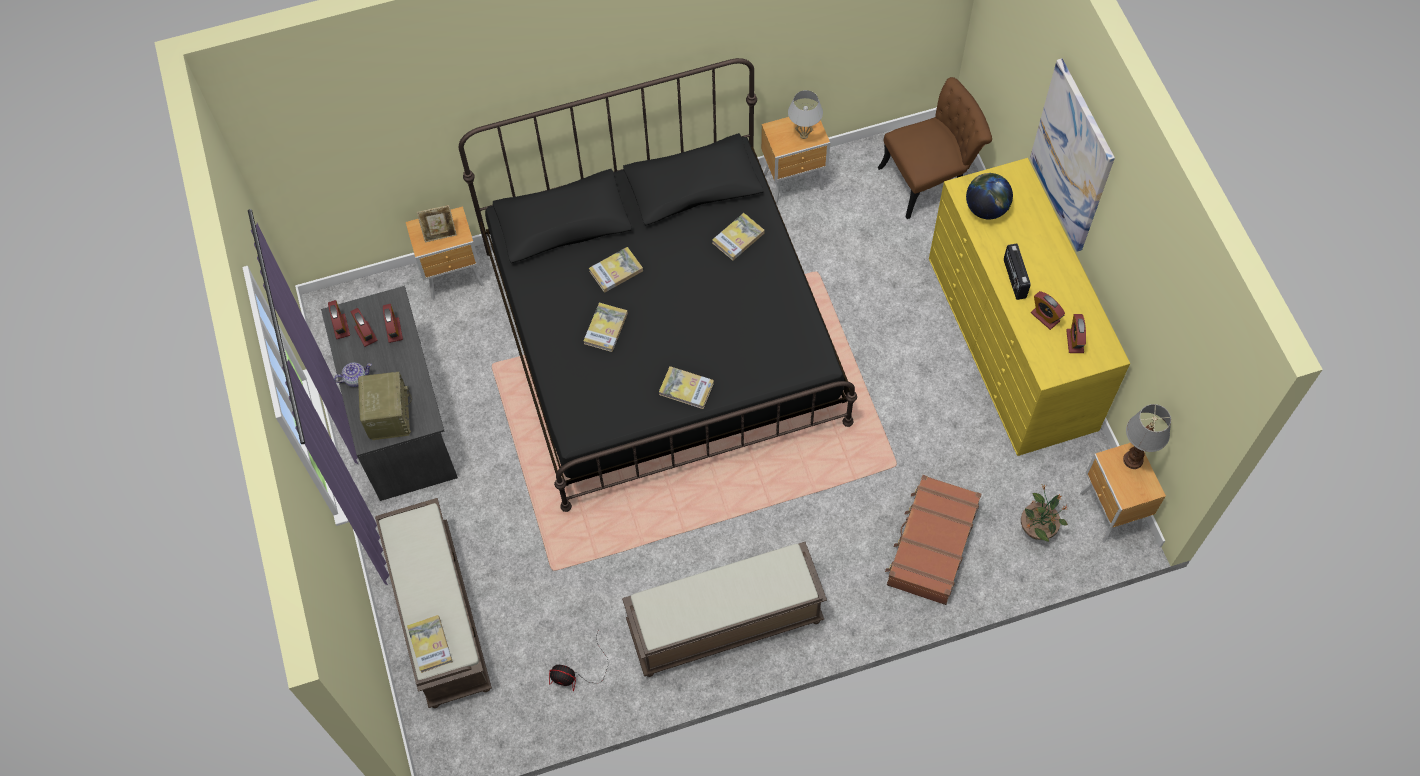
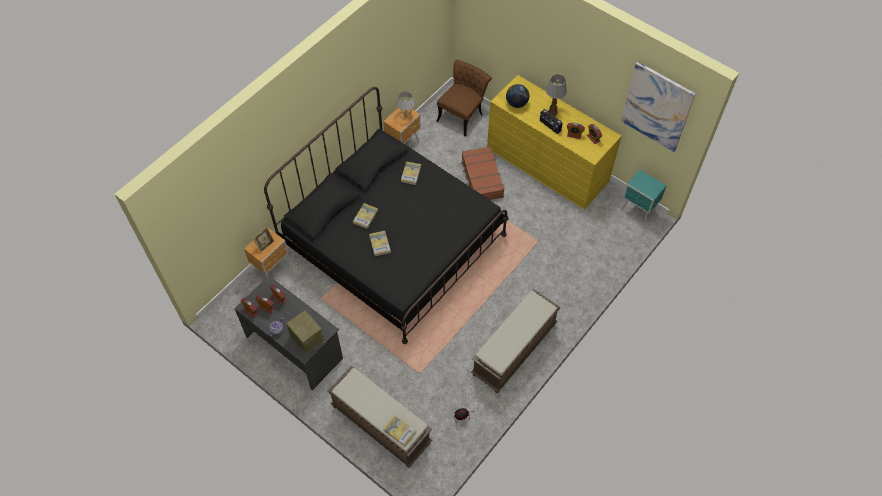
camera: 35 degrees left, 5 degrees down
book [659,366,714,409] -> none
brown suitcase [885,475,982,605] -> brown suitcase moved to [461,146,504,200]
potted plant [1021,485,1068,542] -> none
picture [1030,58,1115,252] -> picture moved to [621,61,696,152]
brown nightstand [1080,443,1166,543] -> turquoise nightstand [621,169,667,225]
table lamp [1123,404,1171,469] -> table lamp moved to [546,74,567,116]

